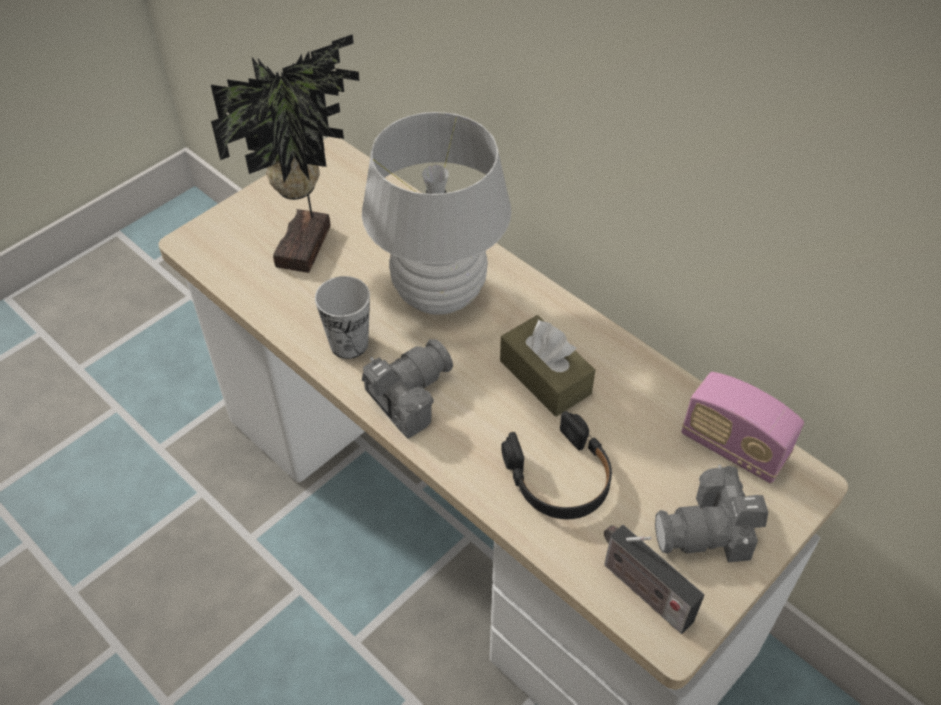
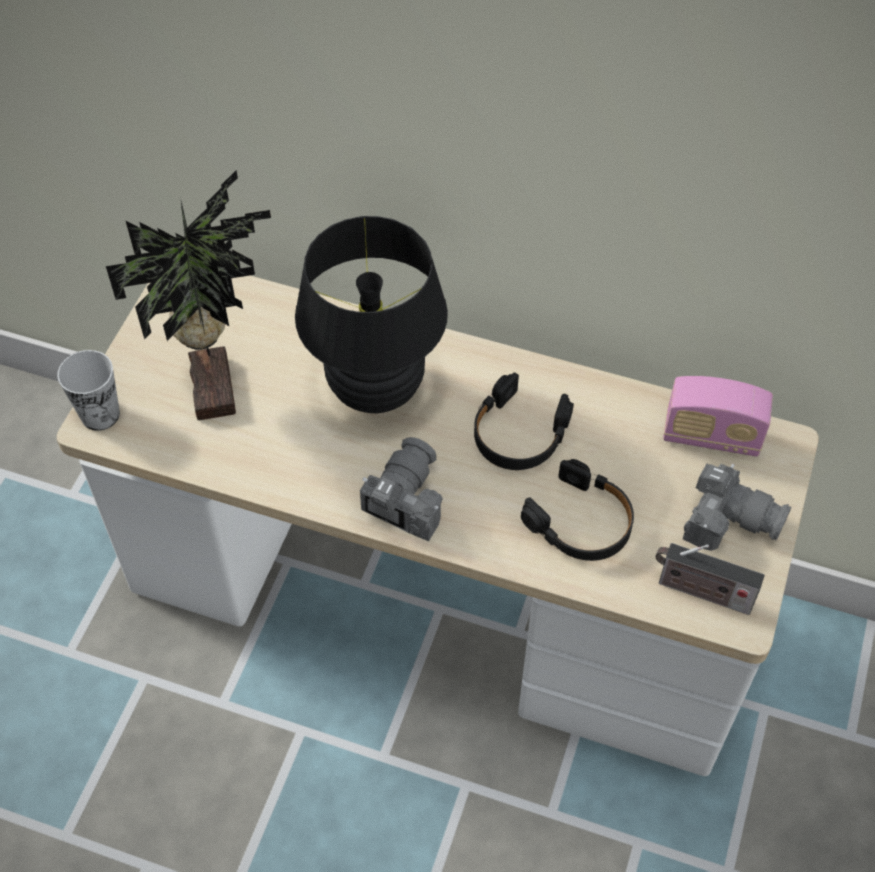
camera: 25 degrees left, 5 degrees up
cup [315,276,370,359] -> cup moved to [57,350,120,431]
white table lamp [362,112,511,315] -> black table lamp [295,216,448,413]
brown tissue box [500,315,595,417] -> black headphones [474,373,574,470]
camera [655,465,768,562] -> camera turned 120 degrees counterclockwise [683,463,791,551]

